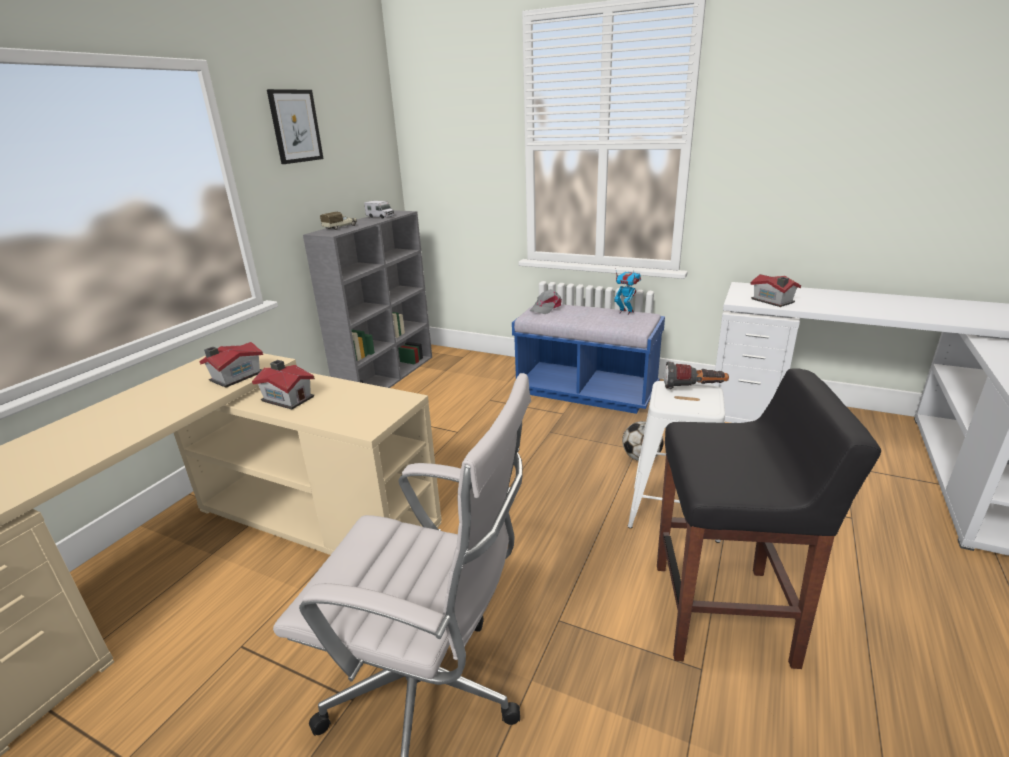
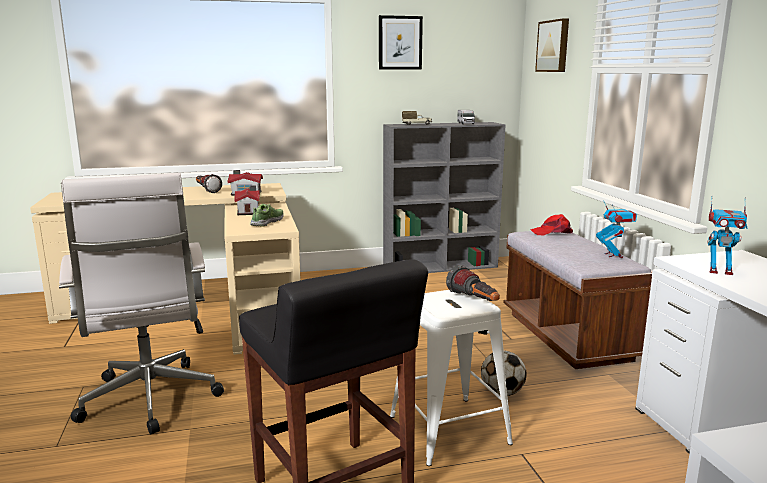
camera: 50 degrees right, 10 degrees down
blue bench [512,304,665,414] -> brown bench [503,231,652,369]
grey cap [530,289,562,314] -> red cap [530,214,573,236]
toy house [750,274,801,307] -> toy robot [708,197,747,275]
none -> flashlight [196,174,222,193]
none -> shoe [250,204,284,227]
none -> picture [535,18,569,72]

